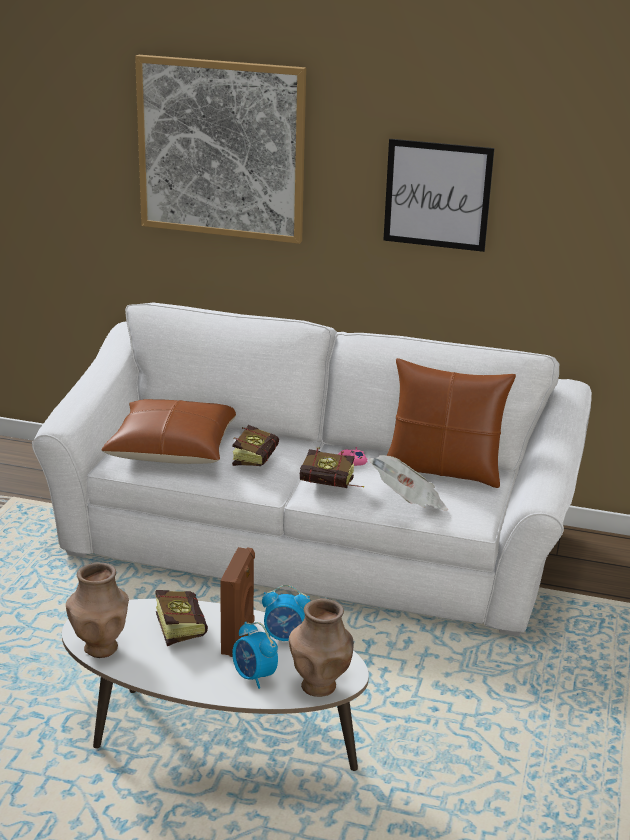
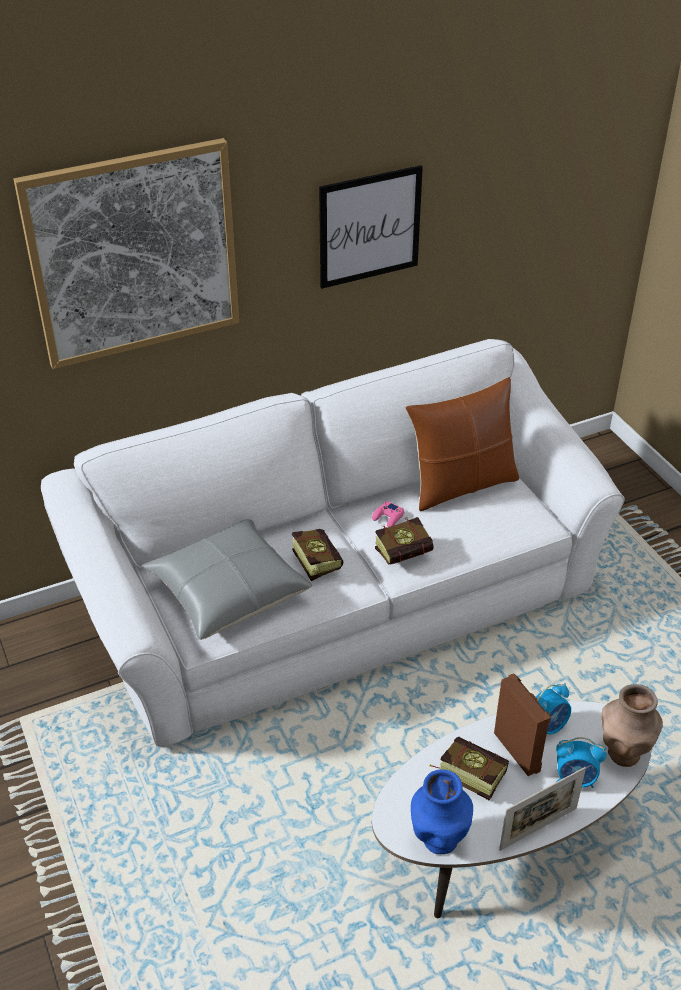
camera: 40 degrees left, 15 degrees up
brown vase [66,562,129,658] -> blue vase [411,769,473,854]
brown pillow [101,399,236,464] -> grey pillow [142,519,313,640]
newspaper [369,455,448,510] -> none
none -> picture frame [499,767,586,851]

